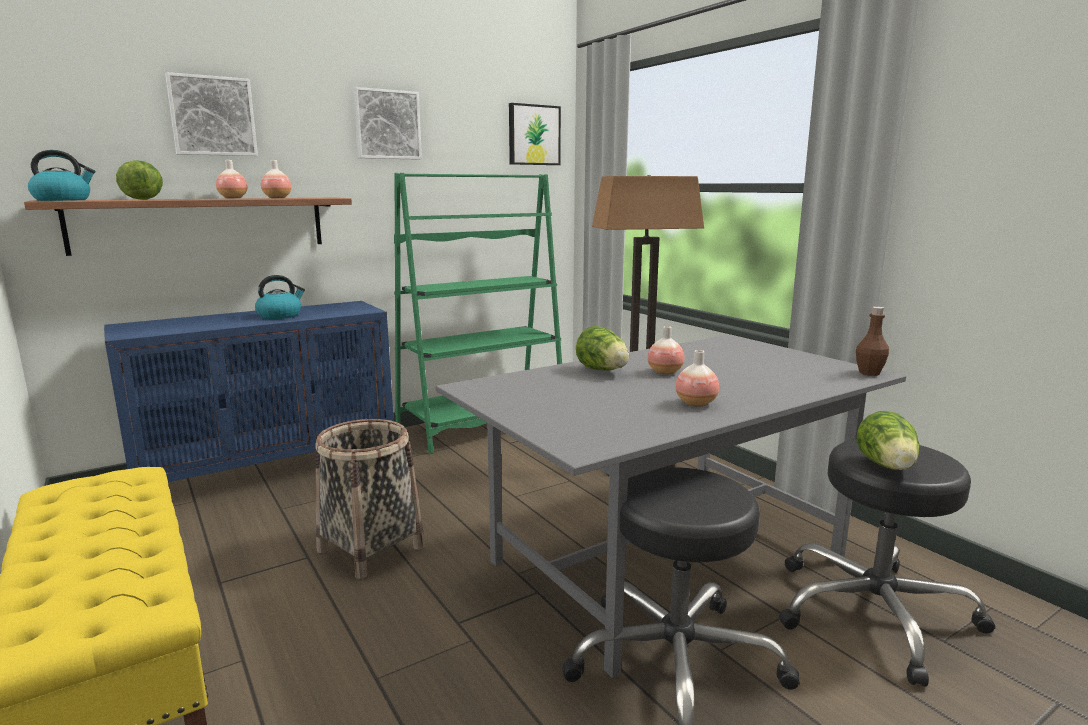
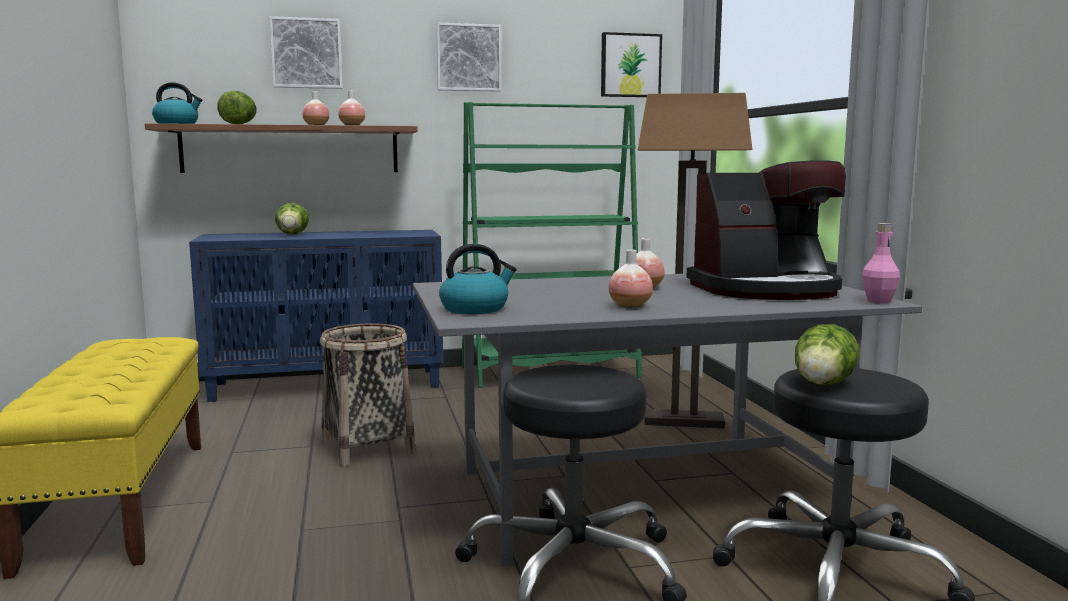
camera: 20 degrees right, 5 degrees down
kettle [255,275,305,319] -> kettle moved to [439,244,517,314]
lettuce [576,326,629,371] -> lettuce moved to [275,203,309,235]
brown bottle [856,307,889,376] -> pink bottle [862,223,900,303]
none -> coffee machine [686,160,846,300]

